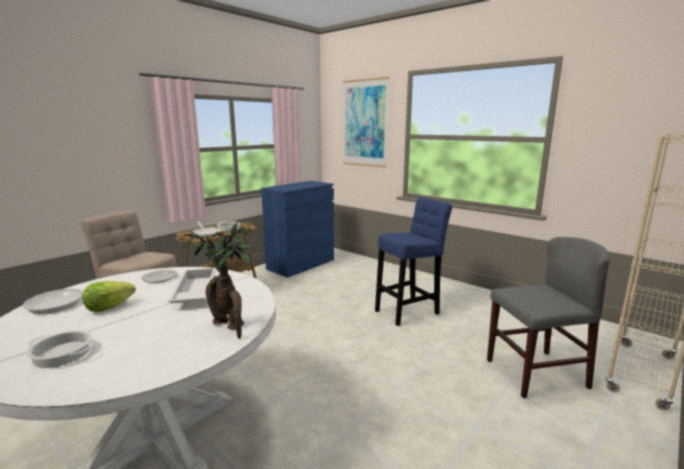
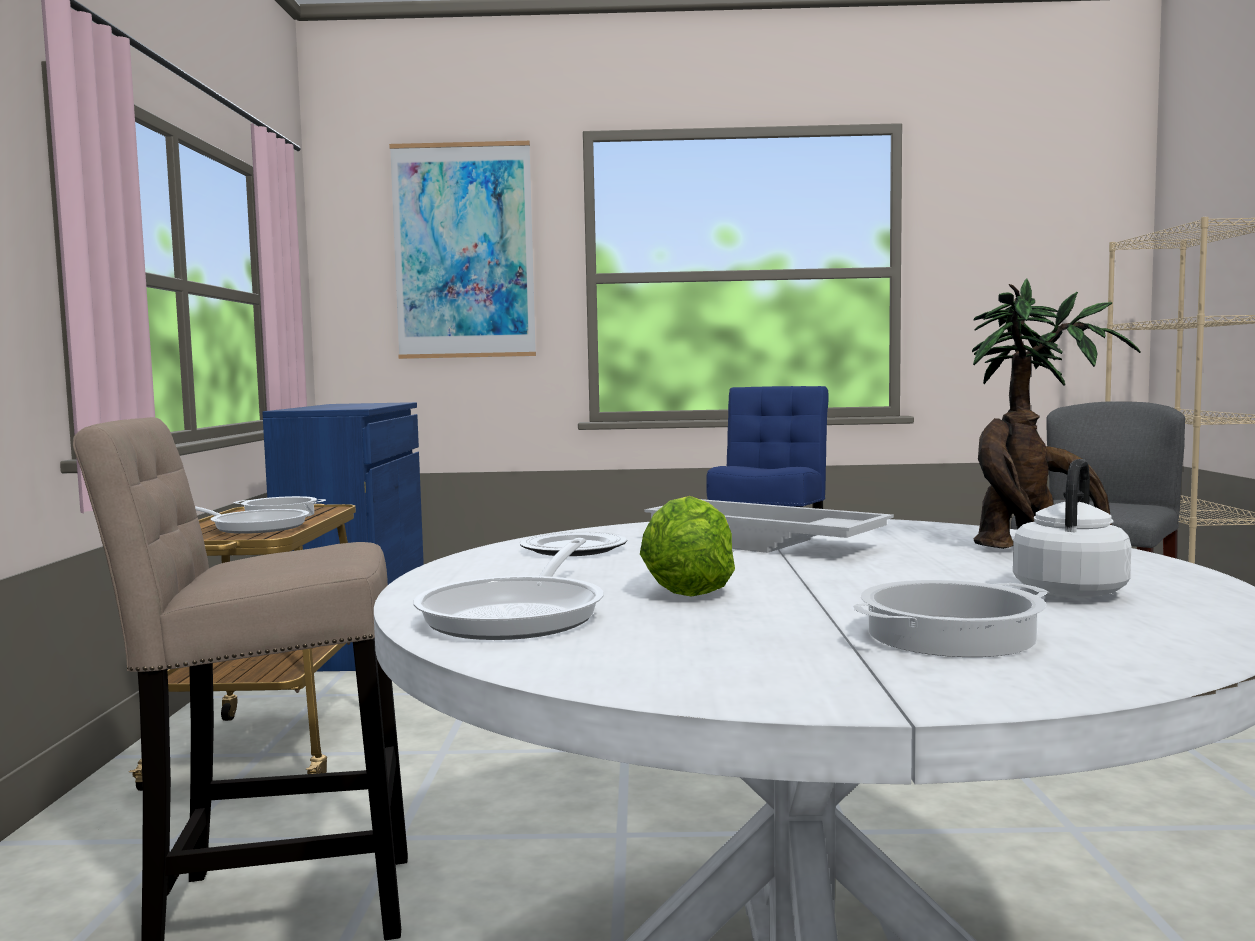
camera: 40 degrees left, 10 degrees down
none -> white kettle [1013,459,1131,598]

